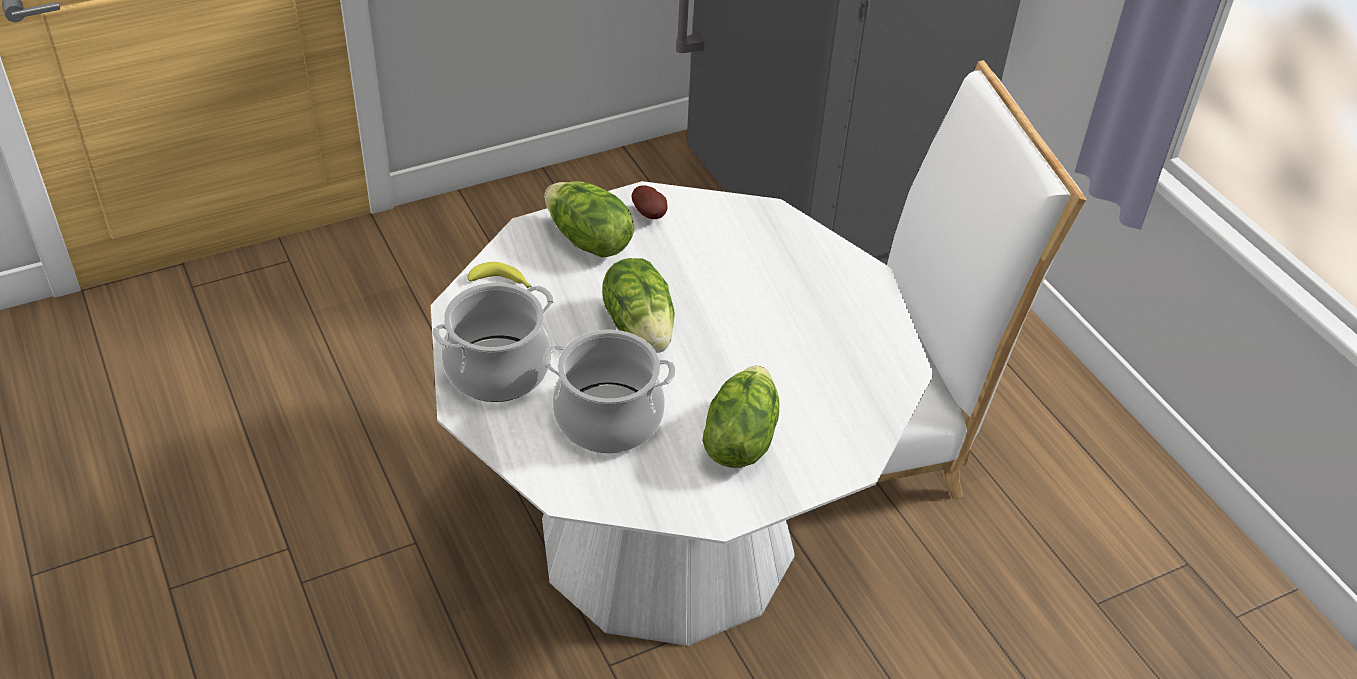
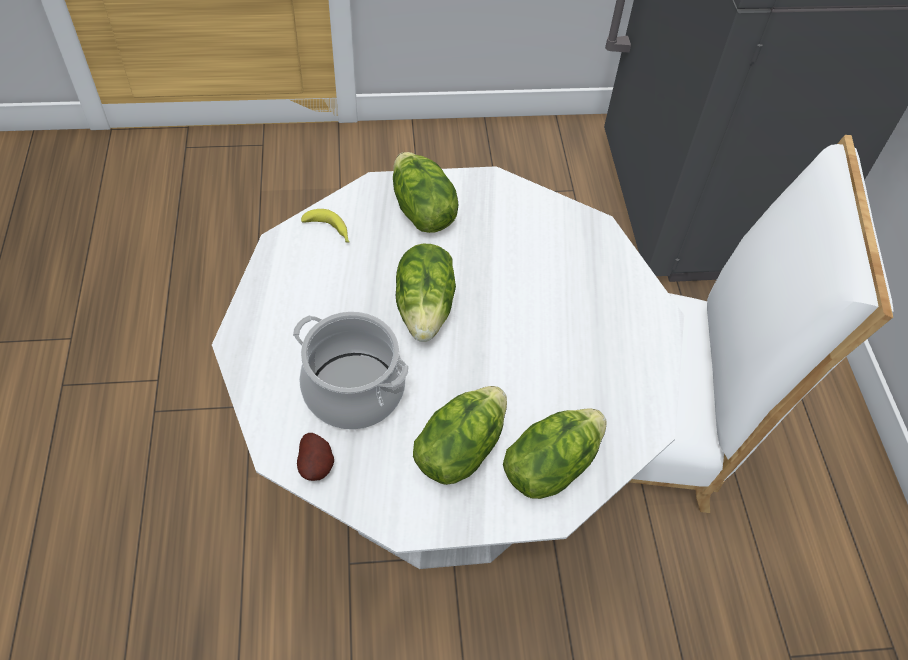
camera: 20 degrees right, 10 degrees up
cooking pot [433,282,554,402] -> none
potato [632,185,667,219] -> potato moved to [297,433,334,481]
none -> lettuce [503,409,607,499]

